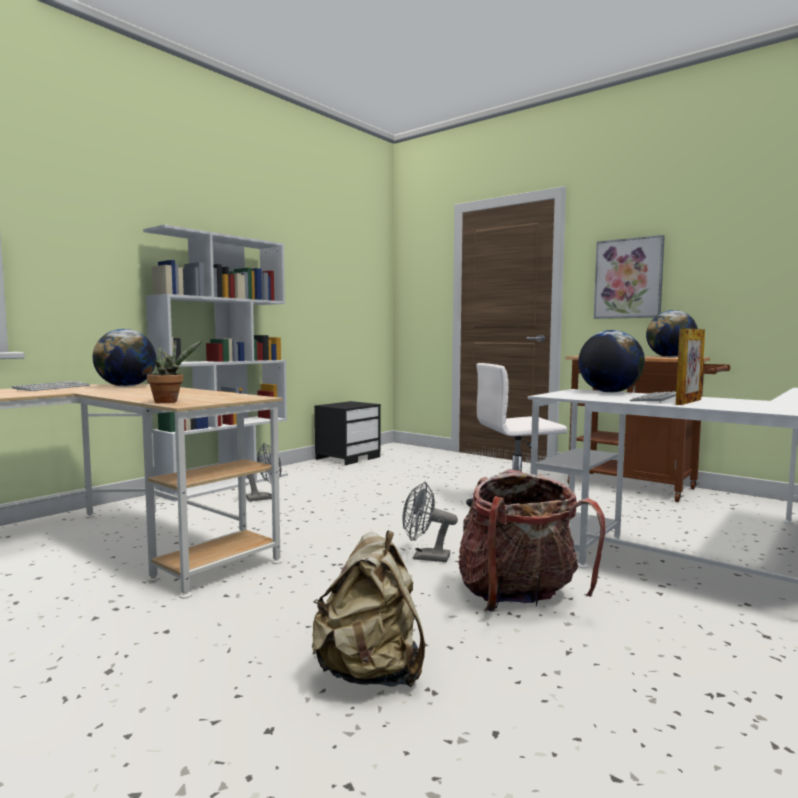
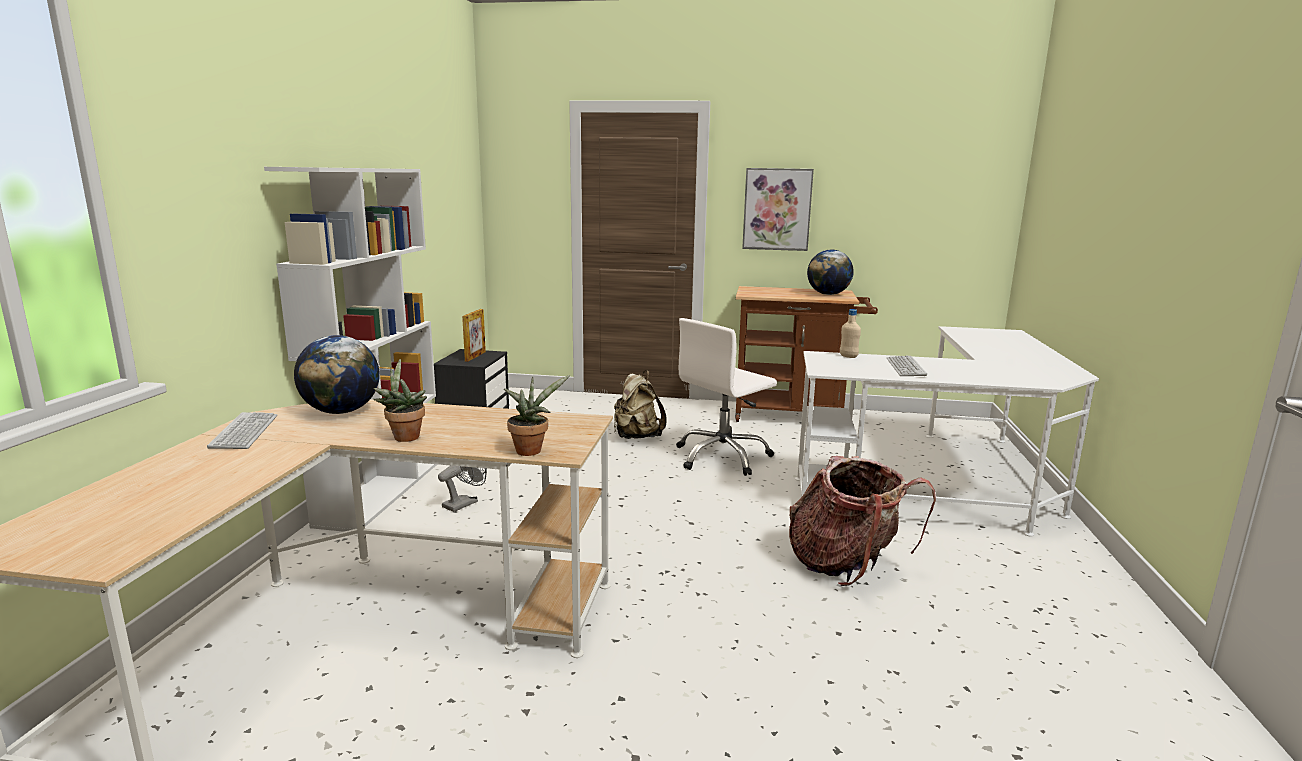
camera: 30 degrees left, 10 degrees up
beige backpack [312,530,425,687] -> beige backpack moved to [614,370,667,439]
grey fan [403,482,458,562] -> none
globe [578,330,645,393] -> beige bottle [840,309,861,358]
picture frame [676,328,705,405] -> picture frame moved to [462,309,486,362]
none -> potted plant [374,359,427,442]

